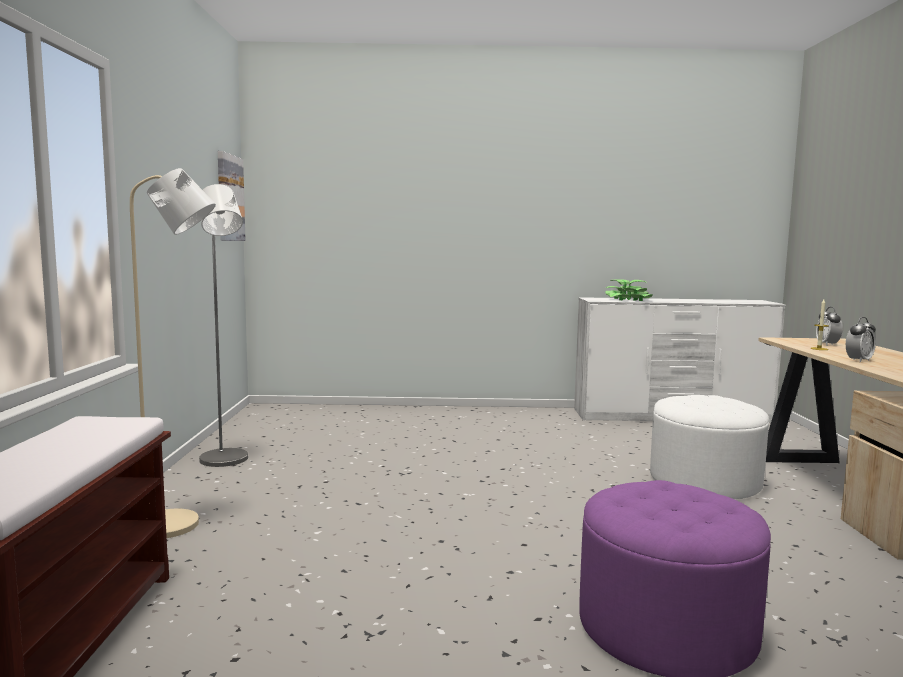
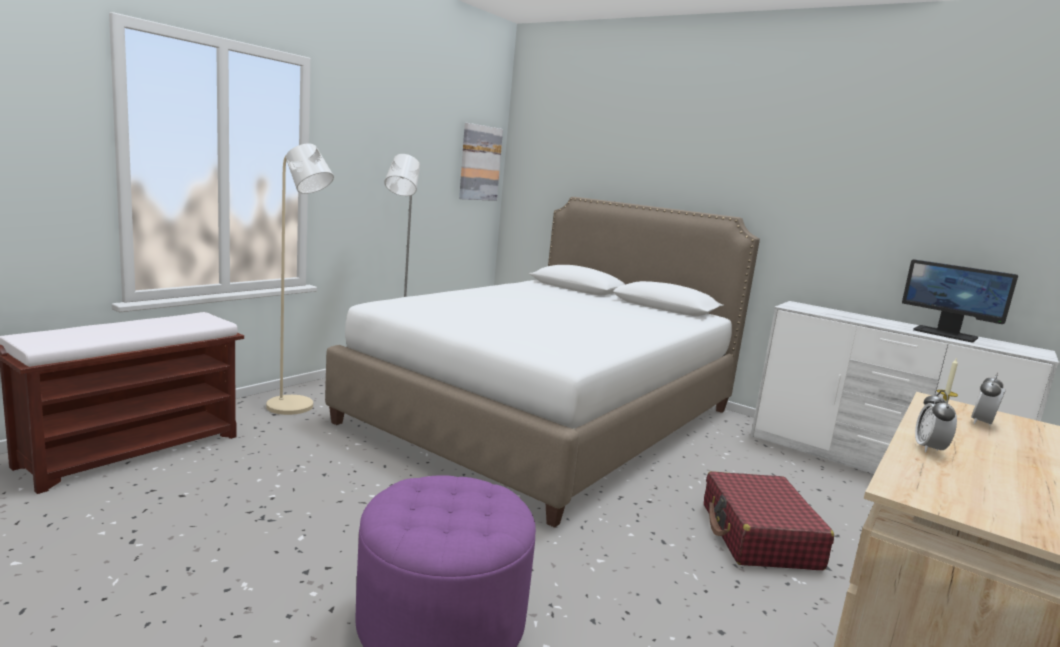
camera: 35 degrees right, 5 degrees up
potted plant [605,279,653,301] -> none
white ottoman [650,395,769,499] -> red suitcase [704,471,834,570]
alarm clock [846,317,876,363] -> alarm clock turned 105 degrees clockwise [915,390,957,453]
none -> white bed [325,197,760,528]
none -> monitor [902,259,1018,343]

